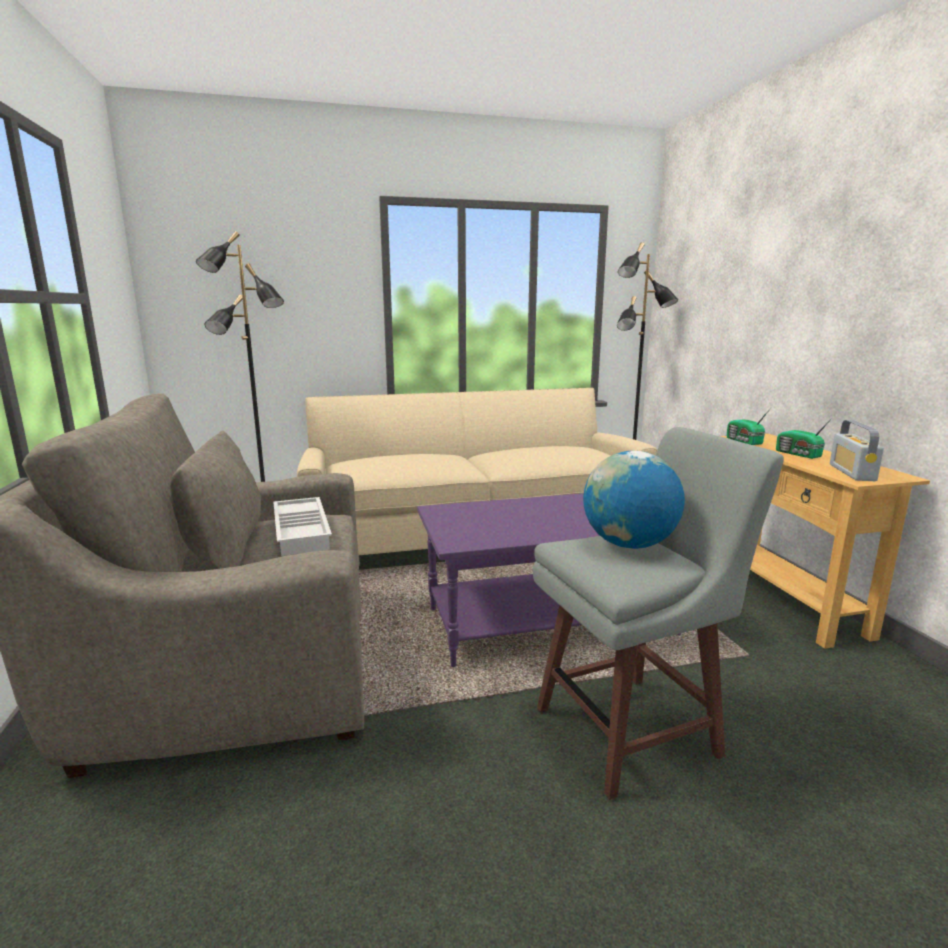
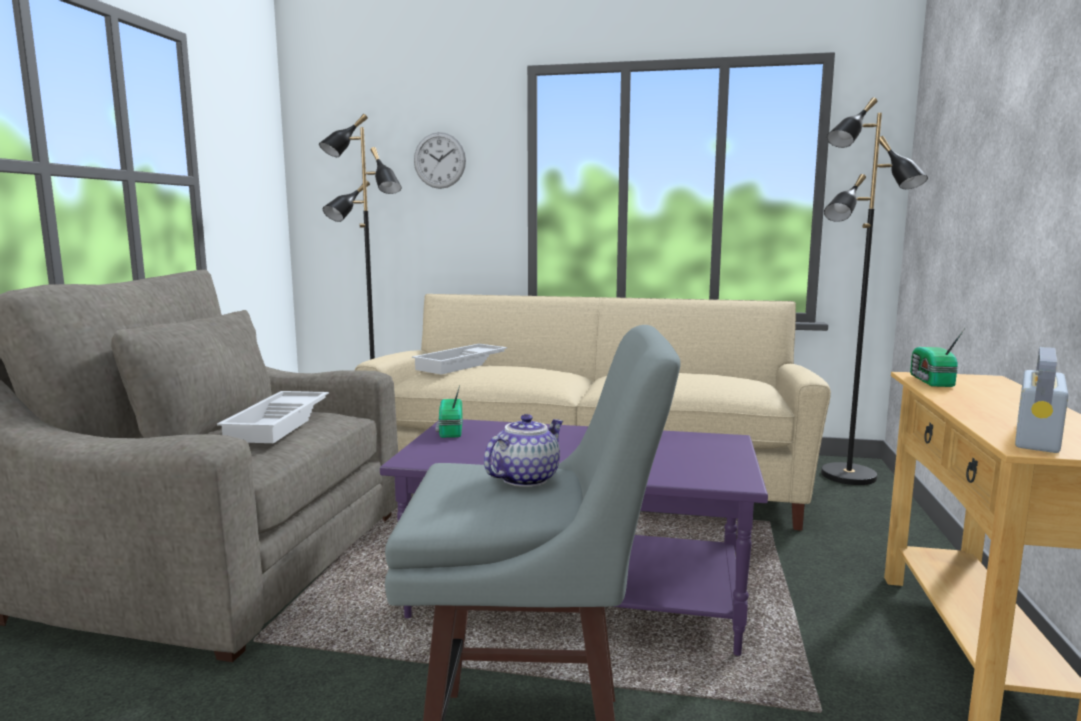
camera: 25 degrees right, 5 degrees down
globe [583,451,685,549] -> teapot [484,414,563,487]
radio [776,417,833,459] -> radio moved to [436,385,463,438]
none -> white tray [412,344,507,375]
none -> wall clock [414,132,466,189]

